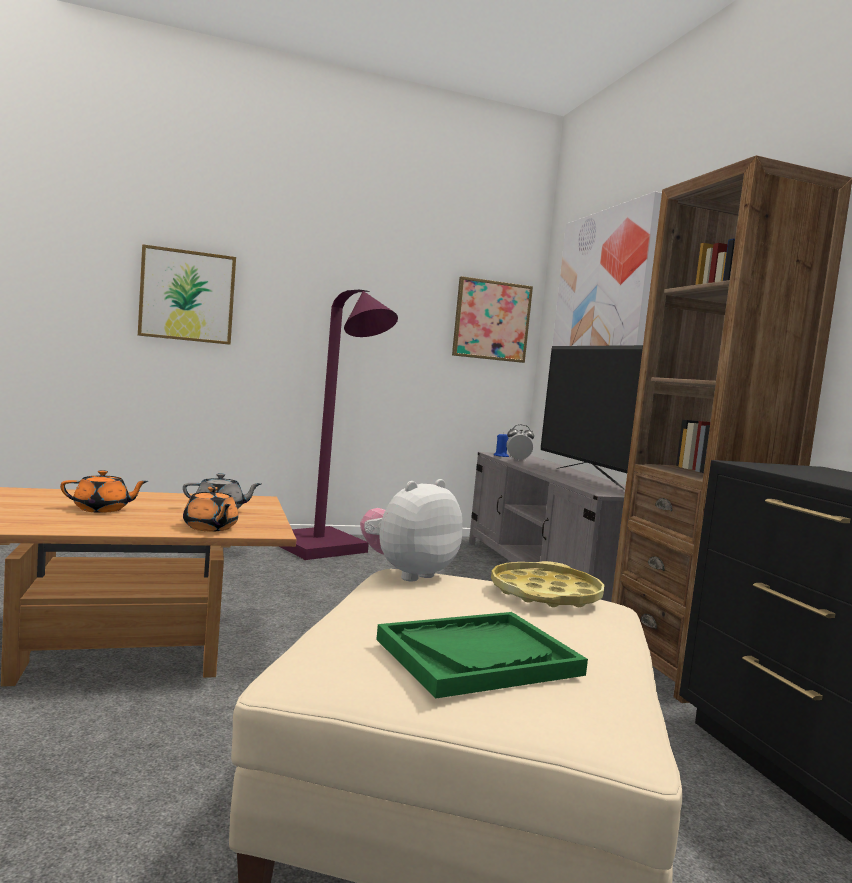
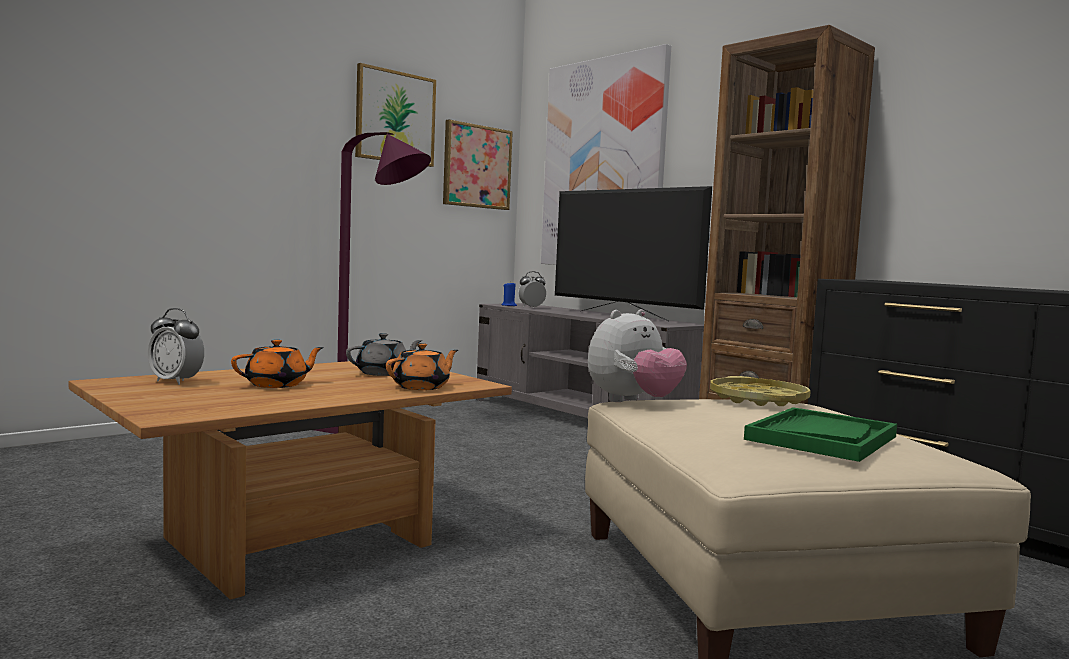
camera: 25 degrees left, 0 degrees up
picture [138,244,236,345] -> picture moved to [355,63,436,167]
orange teapot [183,487,238,531] -> orange teapot turned 75 degrees counterclockwise [386,343,458,390]
plush toy [360,479,463,581] -> plush toy turned 150 degrees counterclockwise [588,309,687,402]
none -> alarm clock [148,308,204,385]

